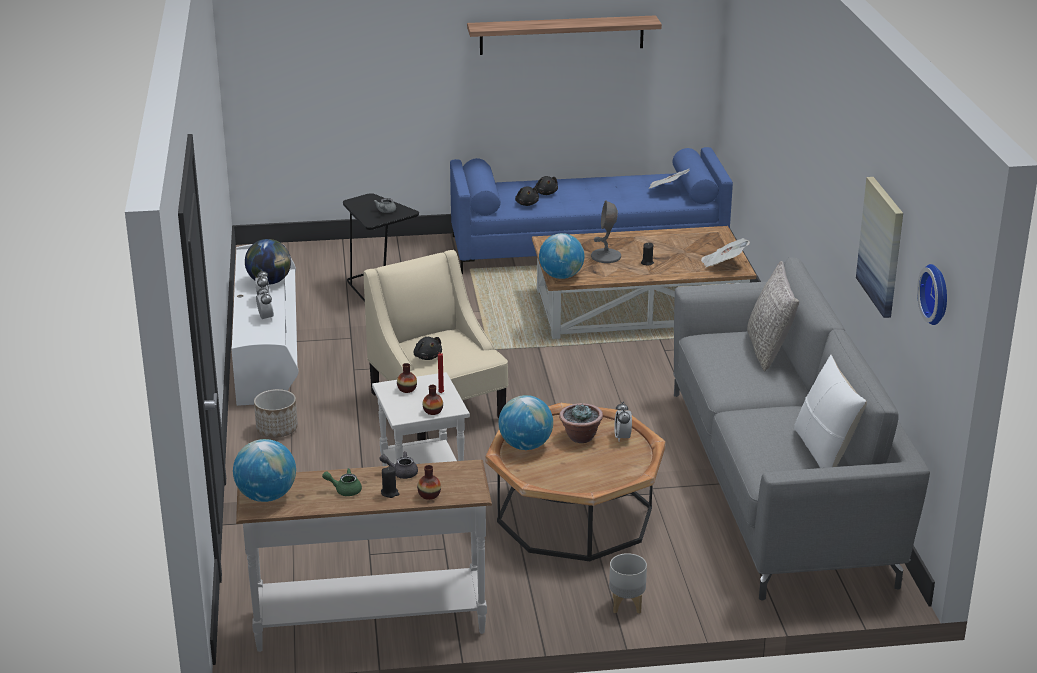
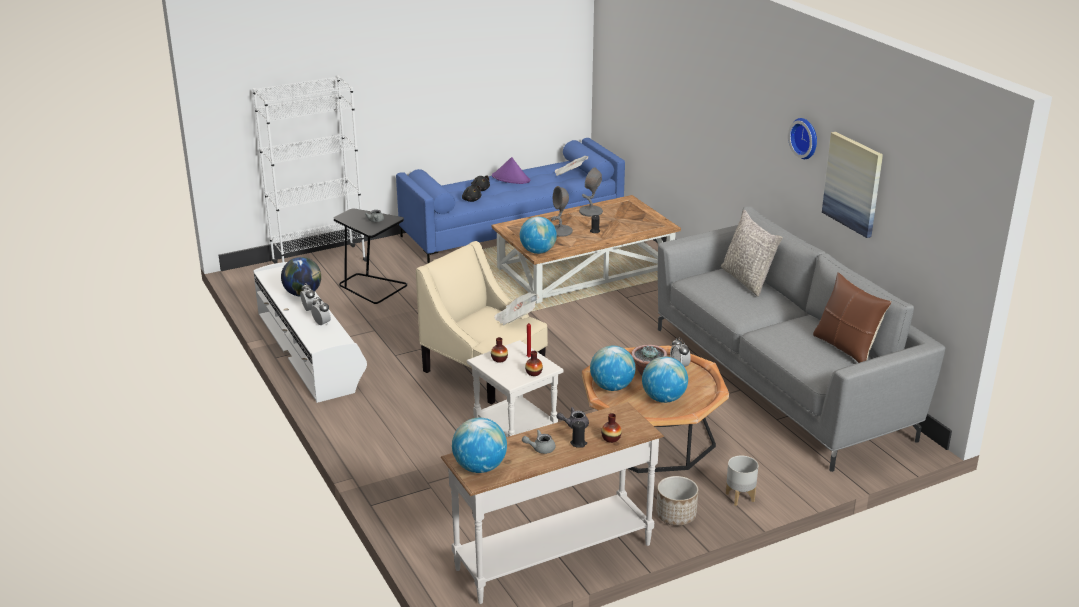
camera: 20 degrees left, 0 degrees up
planter [254,389,298,438] -> planter moved to [656,476,698,525]
green teapot [322,468,362,496] -> grey teapot [522,430,555,454]
black plush toy [413,337,442,360] -> none
shelf [467,15,662,55] -> none
newspaper [701,238,750,267] -> newspaper moved to [494,292,539,326]
white pillow [794,355,867,468] -> brown pillow [813,272,891,363]
wall clock [917,264,947,325] -> wall clock moved to [788,118,817,159]
none -> white bookcase [253,76,367,264]
none -> purple hat [492,157,530,184]
none -> grey table lamp [579,168,603,217]
none -> globe [642,357,688,403]

